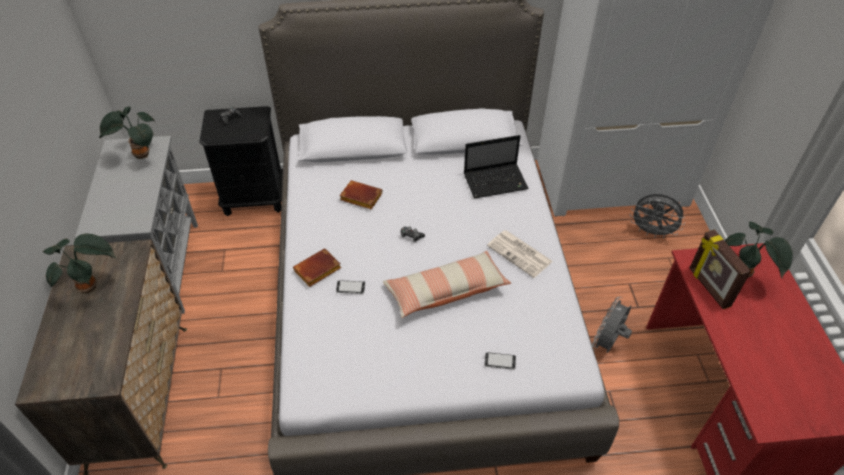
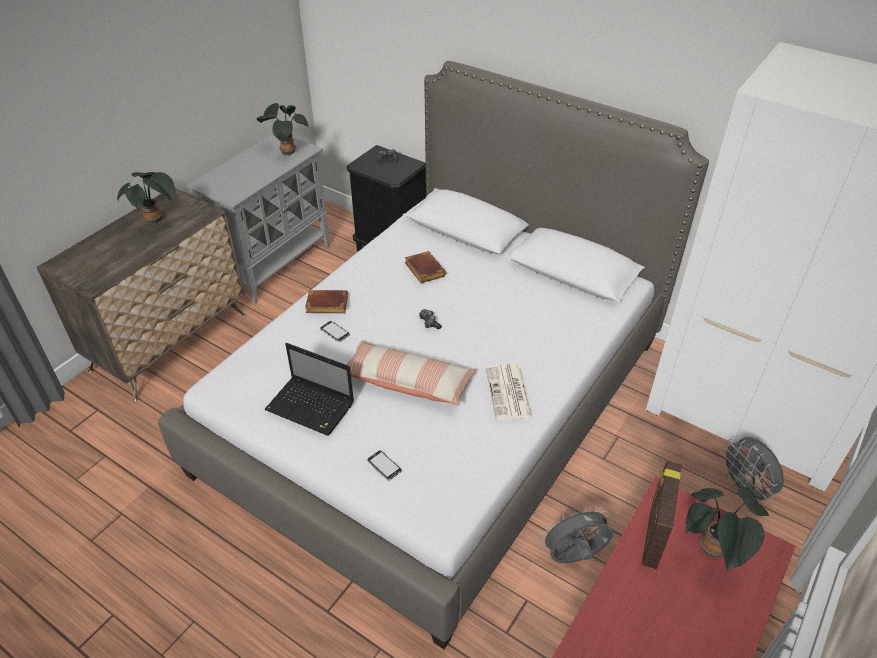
camera: 40 degrees right, 5 degrees down
laptop [464,135,529,198] -> laptop moved to [264,343,354,436]

